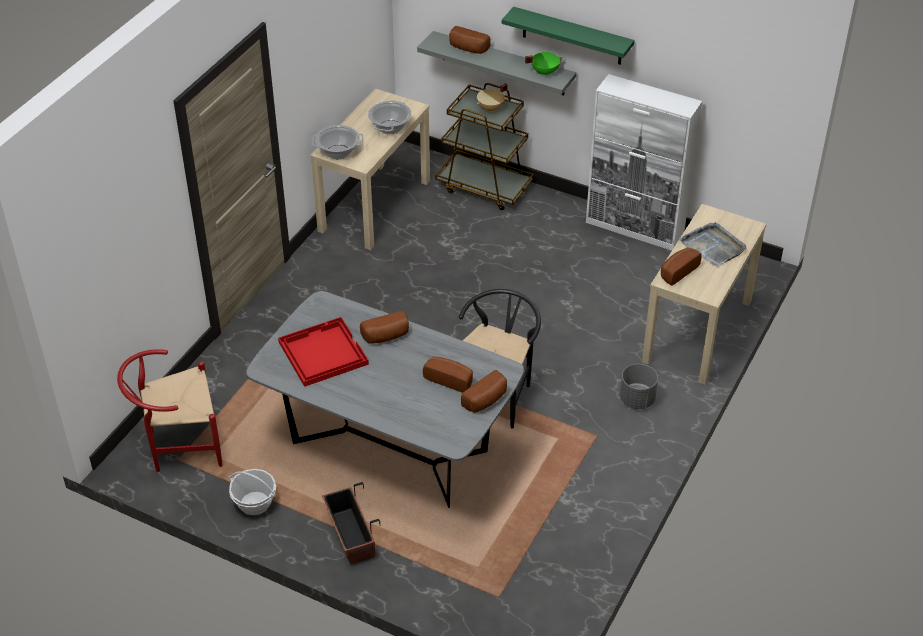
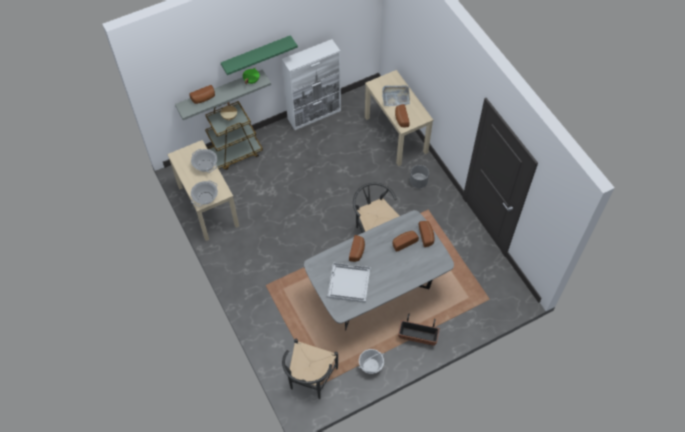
camera: 55 degrees left, 15 degrees up
red chair [117,349,222,472] -> black chair [282,339,338,399]
red tray [278,317,369,387] -> white tray [327,263,371,303]

